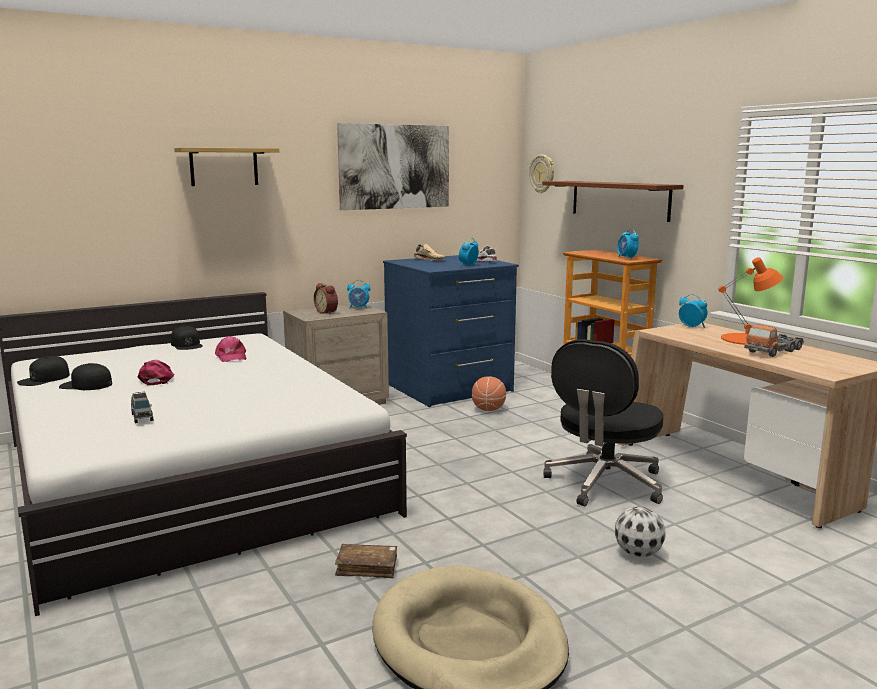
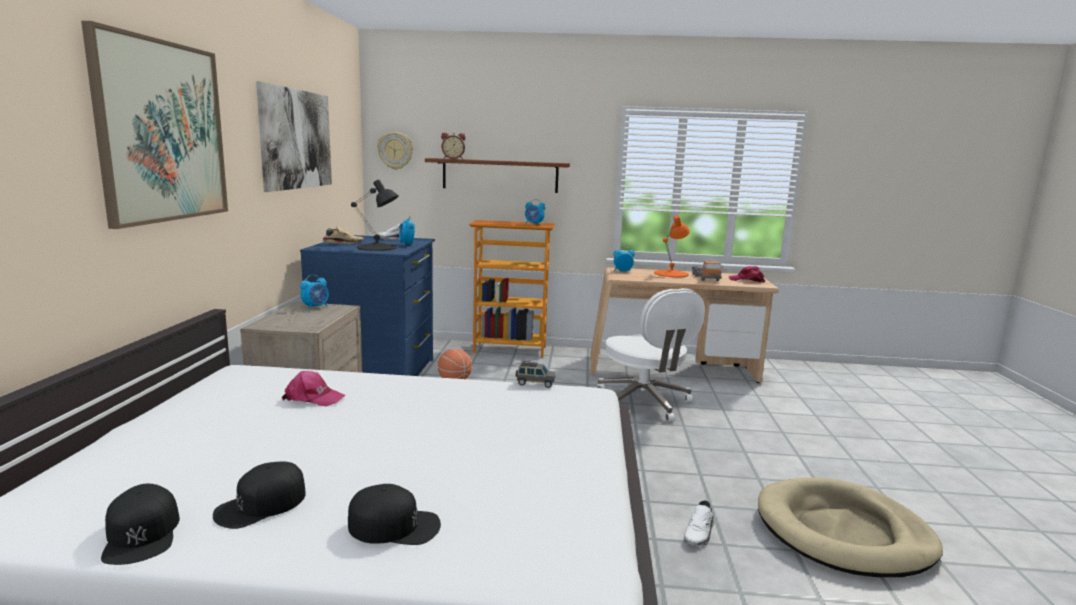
camera: 55 degrees left, 0 degrees up
grey toy car [131,392,153,423] -> grey toy car moved to [516,361,556,388]
pink cap [138,360,175,385] -> pink cap moved to [729,266,765,283]
black cap [171,326,203,350] -> black cap moved to [348,484,441,545]
shelf [174,147,279,186] -> picture [81,21,228,229]
alarm clock [314,283,338,315] -> alarm clock moved to [441,133,465,159]
brown book [335,544,397,578] -> white shoe [684,500,715,546]
black office chair [543,339,663,506] -> white office chair [597,288,705,421]
football [615,506,666,557] -> none
none -> black table lamp [351,180,398,251]

